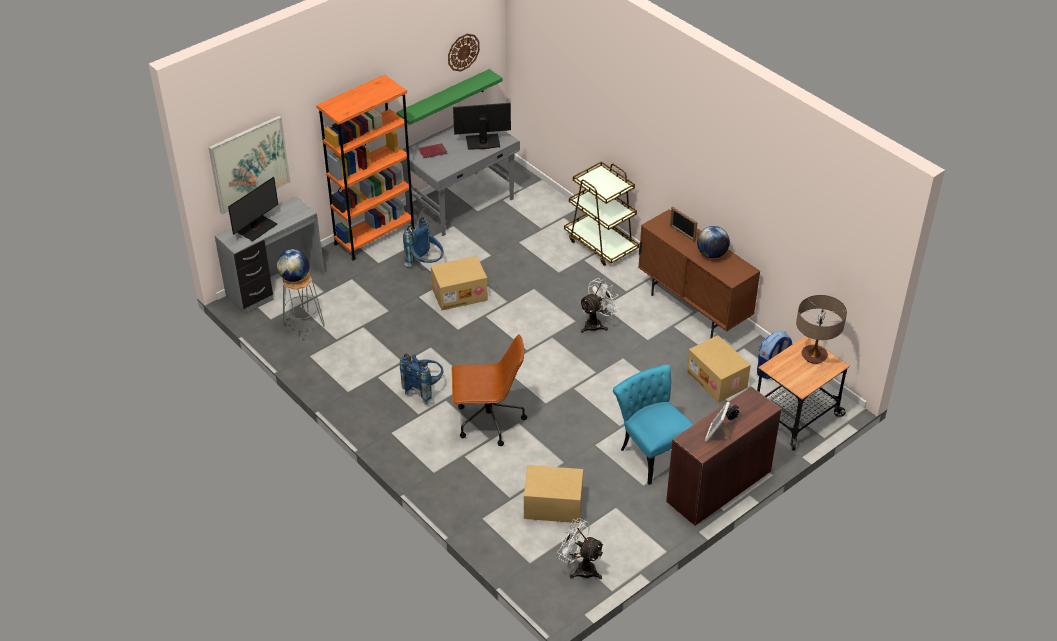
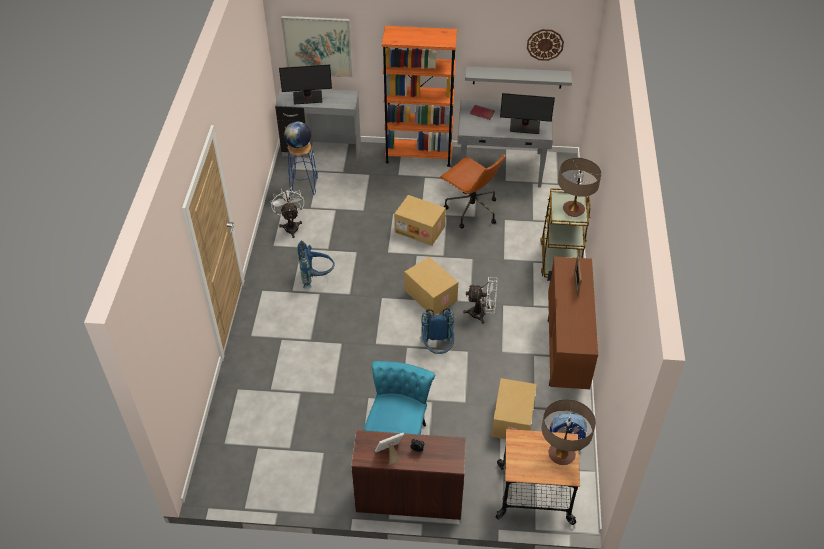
camera: 45 degrees right, 5 degrees up
grey stool [282,272,325,341] -> blue stool [287,142,318,195]
green shelf [396,69,503,125] -> grey shelf [465,66,572,89]
blue backpack [403,217,444,267] -> blue backpack moved to [420,308,454,354]
brown office chair [452,334,527,446] -> brown office chair moved to [439,154,506,228]
monitor [453,103,511,150] -> monitor turned 150 degrees clockwise [500,93,555,134]
cardboard box [524,465,583,523] -> cardboard box moved to [404,257,458,315]
white fan [557,518,604,580] -> white fan moved to [271,187,304,238]
globe [697,226,730,258] -> none
none -> table lamp [558,158,601,217]

